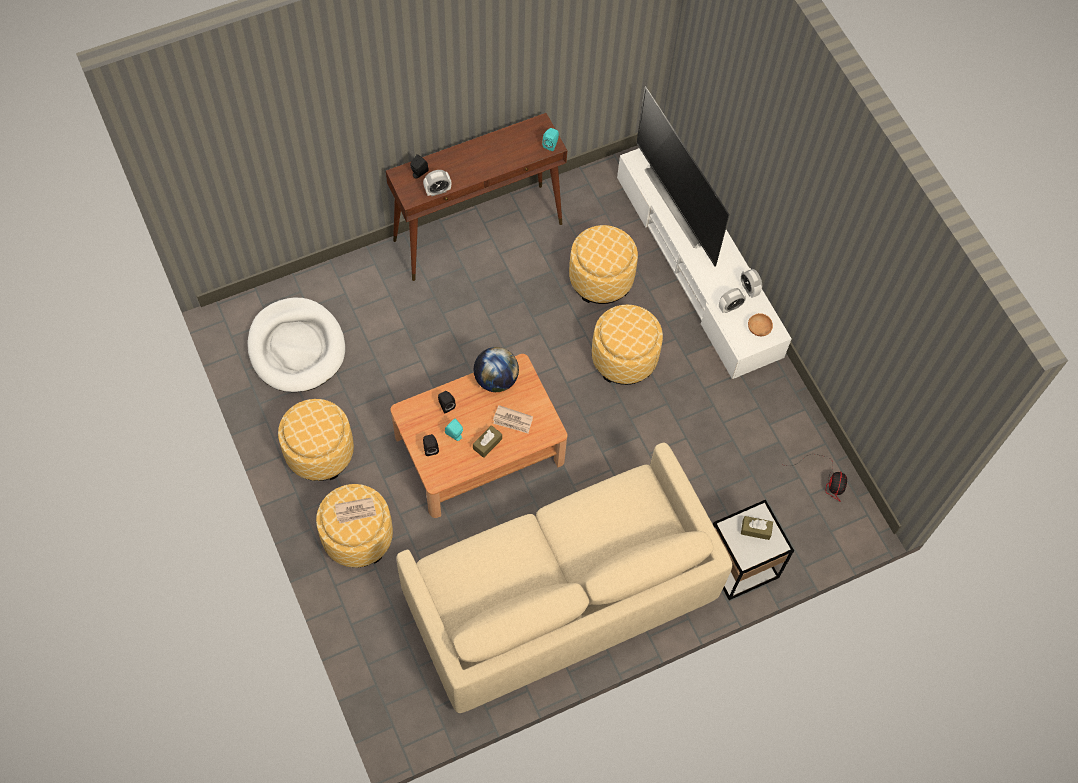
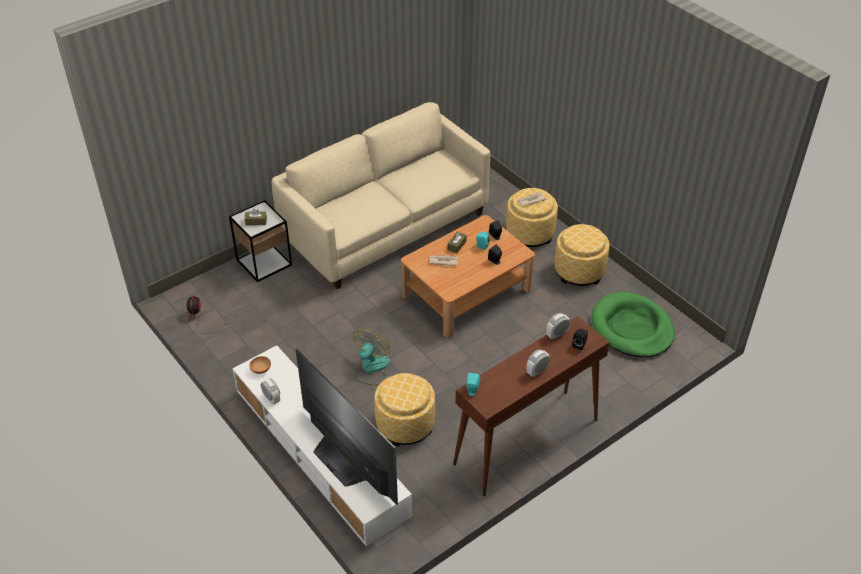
camera: 170 degrees right, 20 degrees down
white dog bed [247,298,345,392] -> green dog bed [591,292,675,357]
globe [473,347,519,392] -> none
ottoman [592,305,663,385] -> fan [353,328,390,386]
alarm clock [719,288,746,313] -> alarm clock moved to [526,350,550,377]

